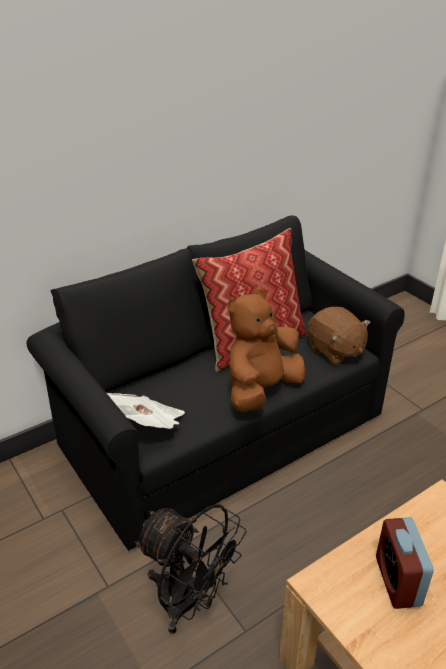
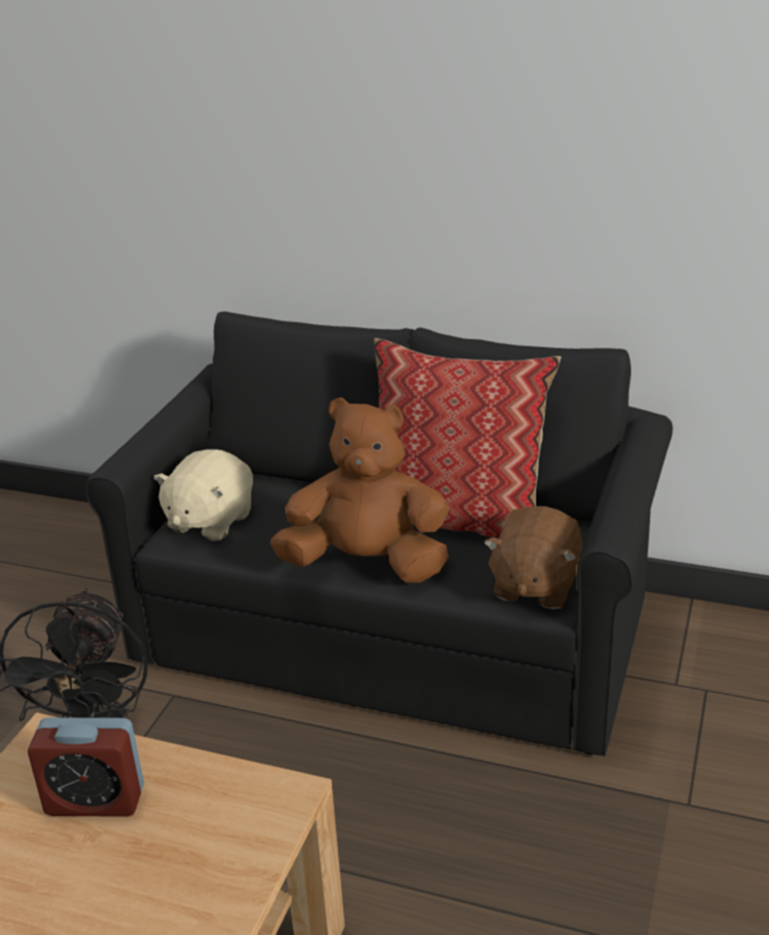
camera: 55 degrees right, 5 degrees down
newspaper [107,393,185,429] -> beige plush toy [154,449,253,541]
alarm clock [376,517,433,609] -> alarm clock turned 135 degrees counterclockwise [27,718,144,817]

